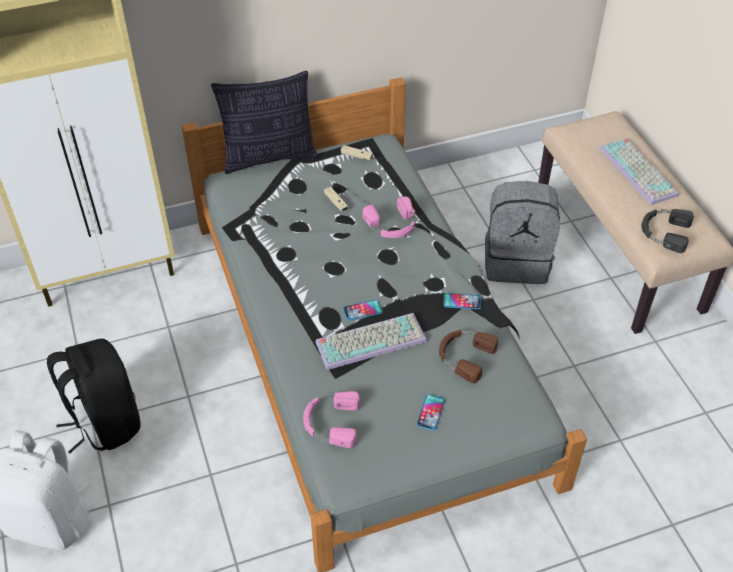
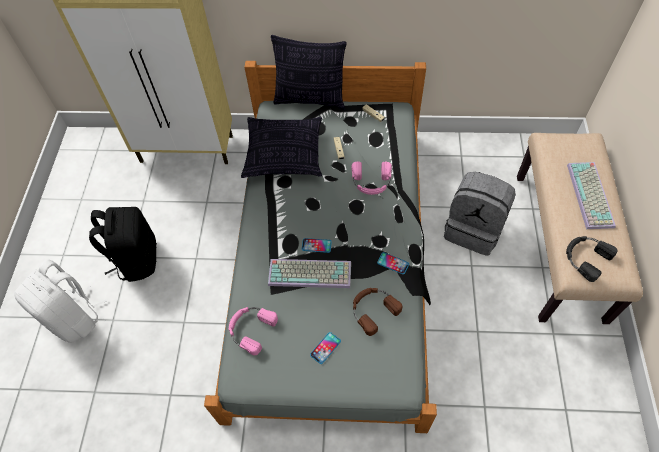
camera: 25 degrees right, 10 degrees up
none -> pillow [241,117,322,178]

